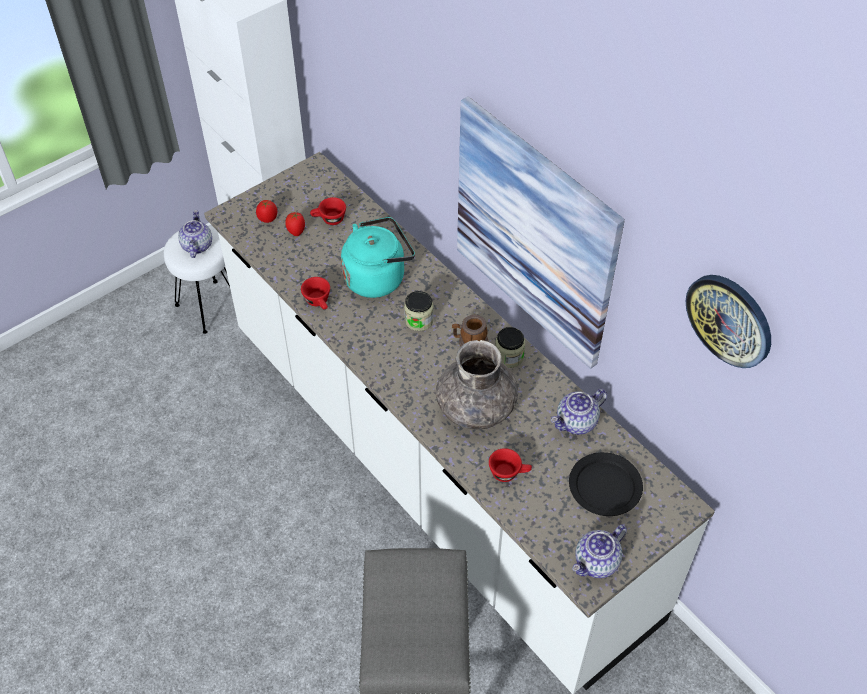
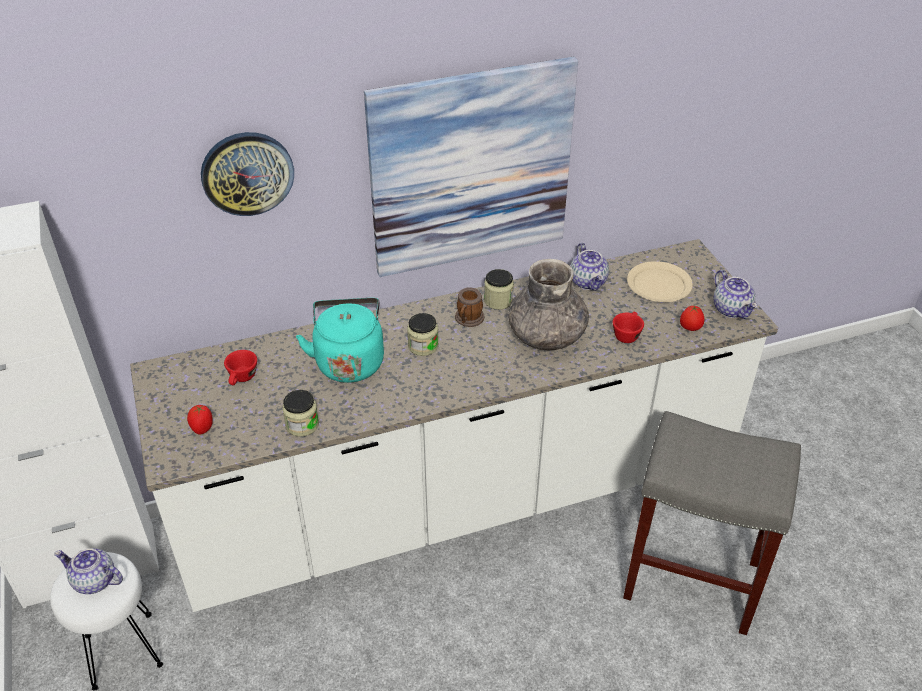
camera: 70 degrees left, 10 degrees down
tomato [285,212,305,236] -> tomato moved to [680,306,704,331]
red cup [301,277,330,309] -> none
black plate [569,452,643,516] -> beige plate [627,261,693,302]
wall clock [686,275,771,368] -> wall clock moved to [201,132,294,216]
none -> jar [282,390,319,437]

